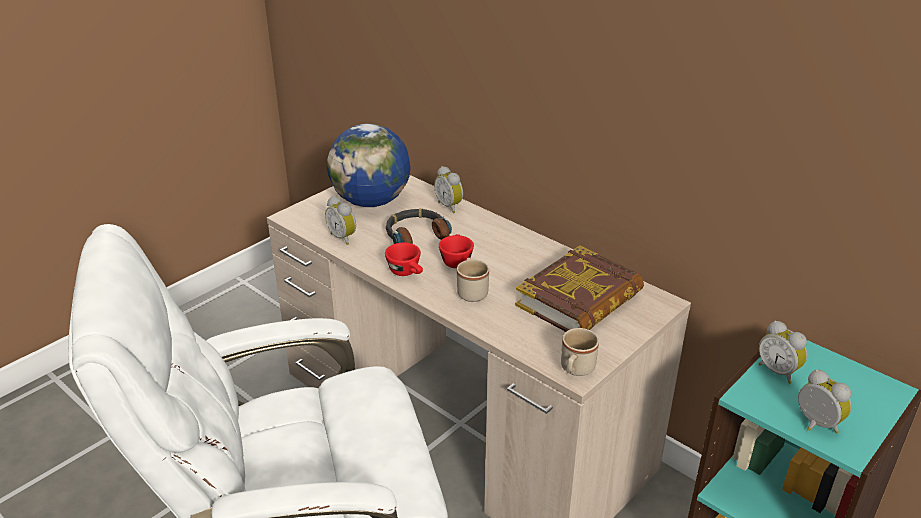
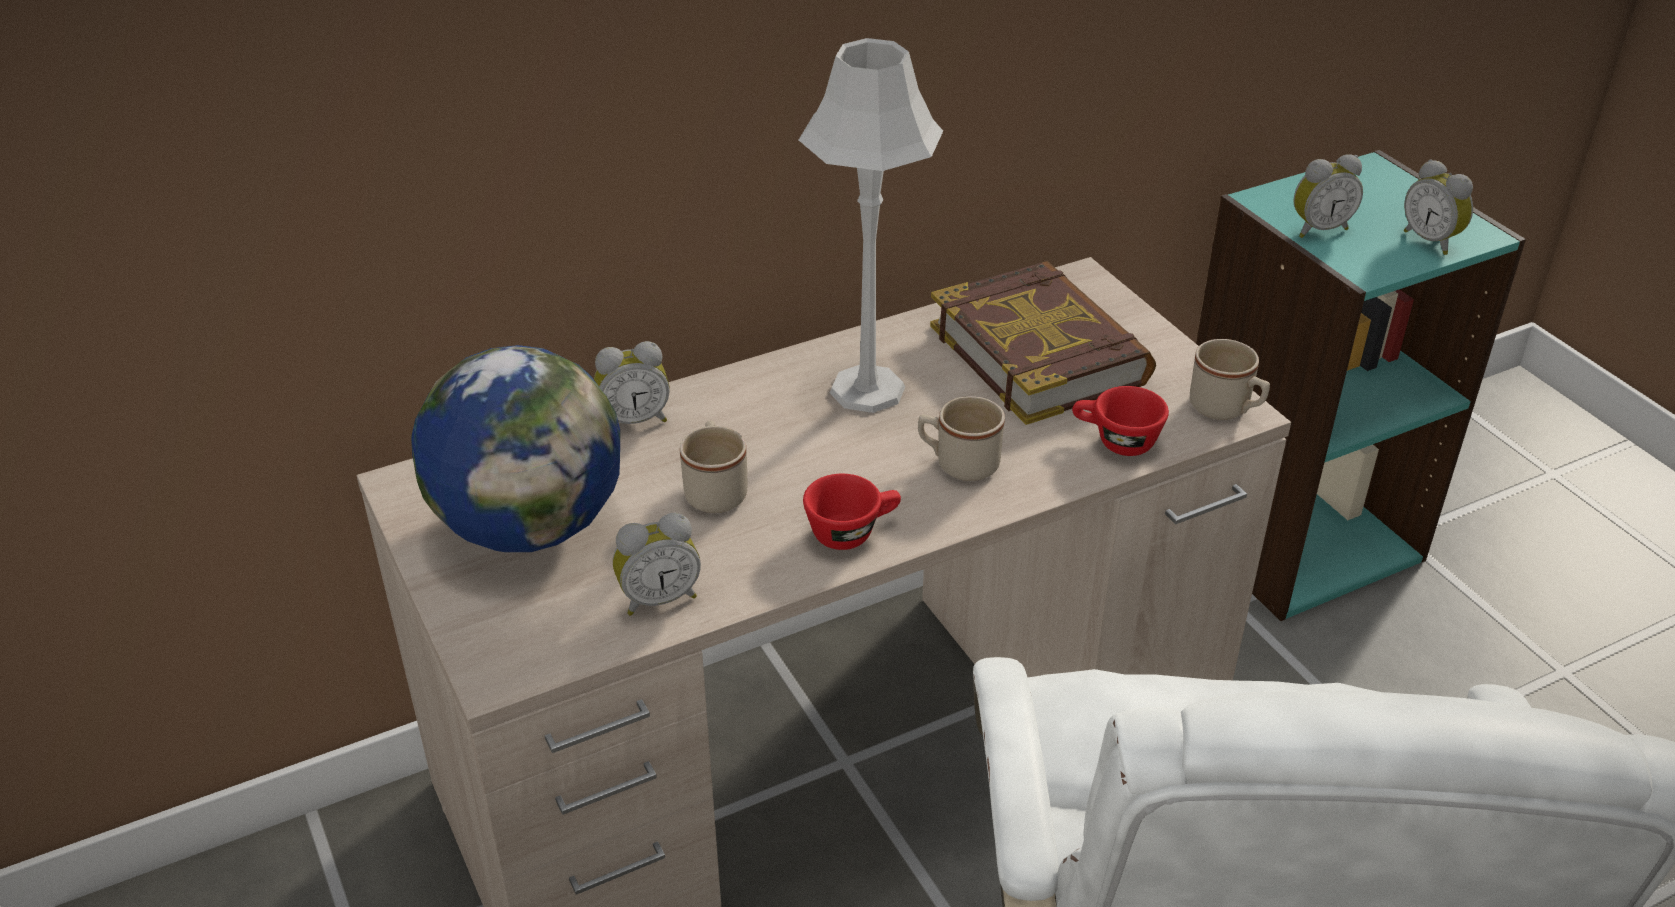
camera: 70 degrees left, 5 degrees up
headphones [386,208,452,244] -> beige mug [680,421,747,513]
red cup [439,234,474,268] -> red cup moved to [1072,386,1169,456]
alarm clock [798,369,851,434] -> alarm clock turned 105 degrees counterclockwise [1404,159,1473,255]
none -> grey table lamp [799,38,943,413]

